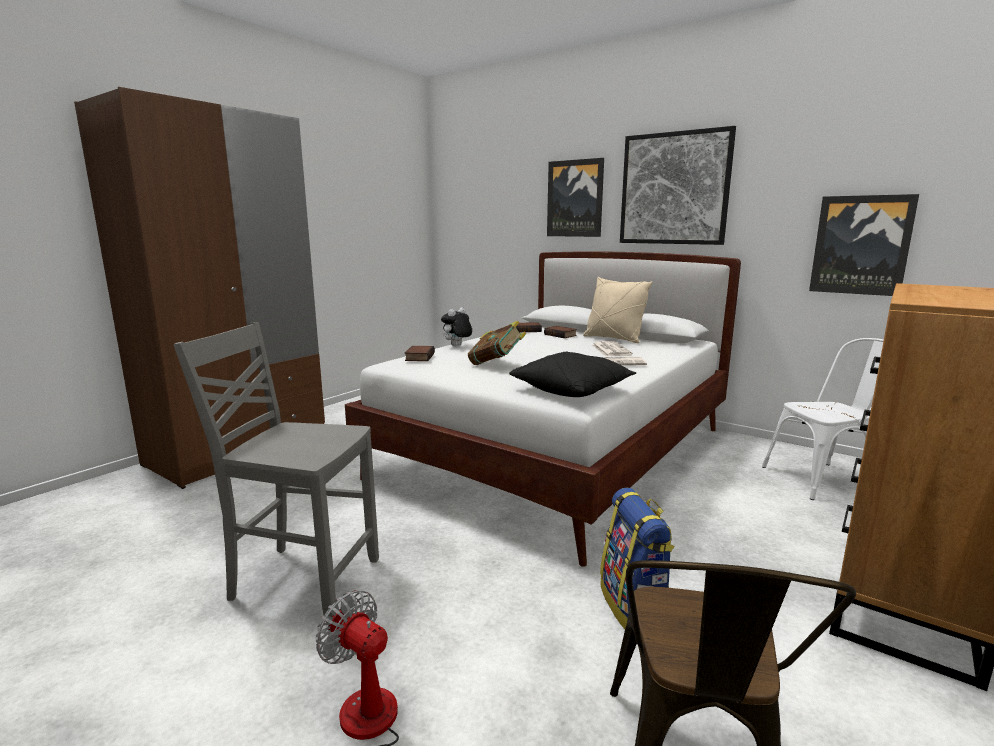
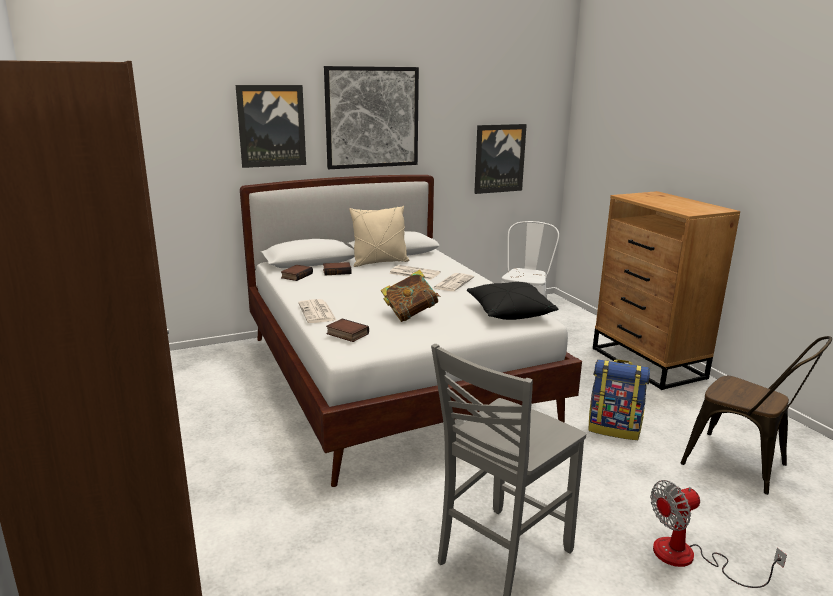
camera: 60 degrees left, 5 degrees up
plush toy [441,307,472,346] -> newspaper [298,299,336,323]

